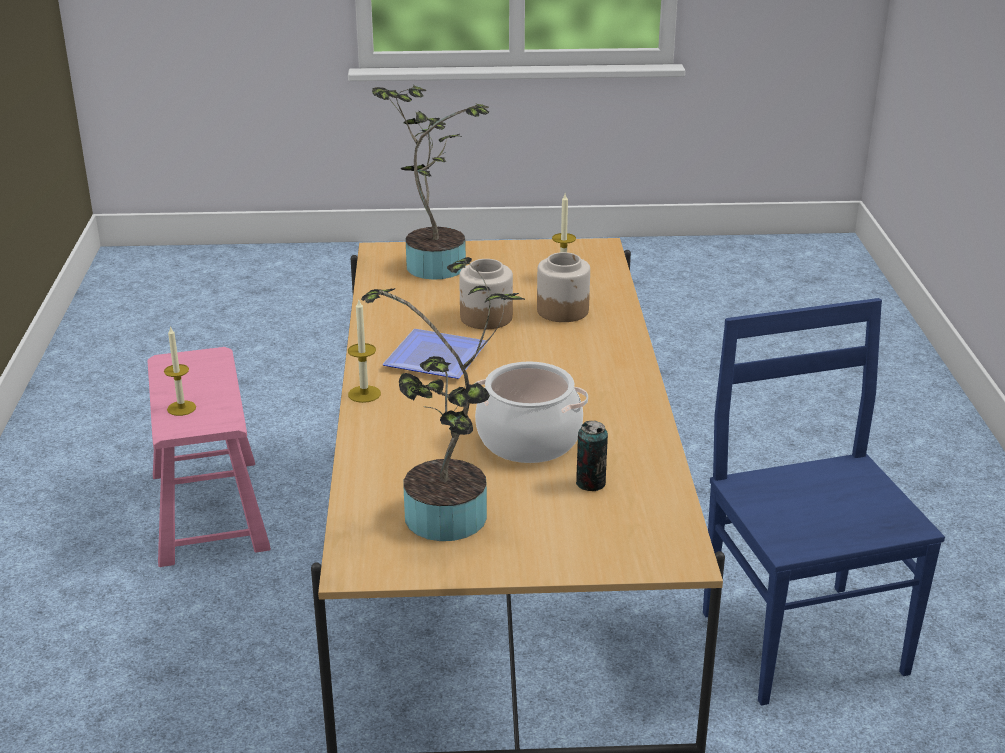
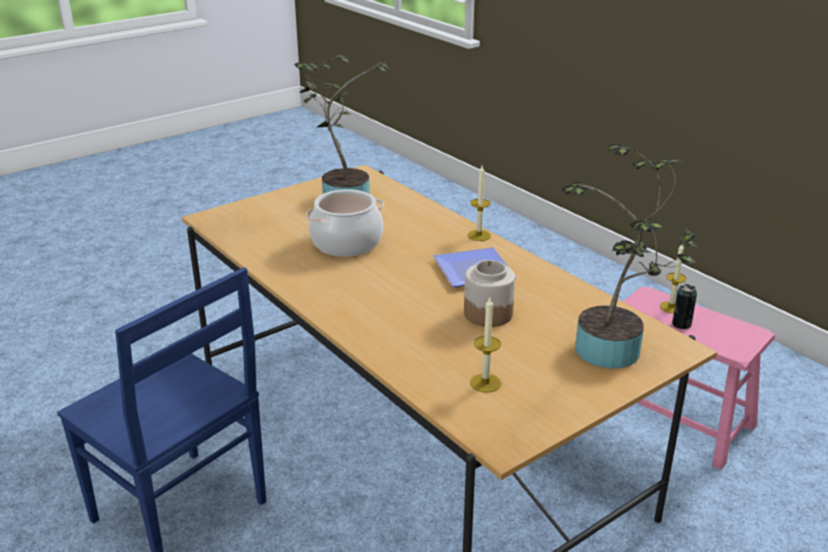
camera: 145 degrees right, 0 degrees up
jar [537,252,590,322] -> none
can [576,421,608,491] -> can moved to [672,284,697,329]

